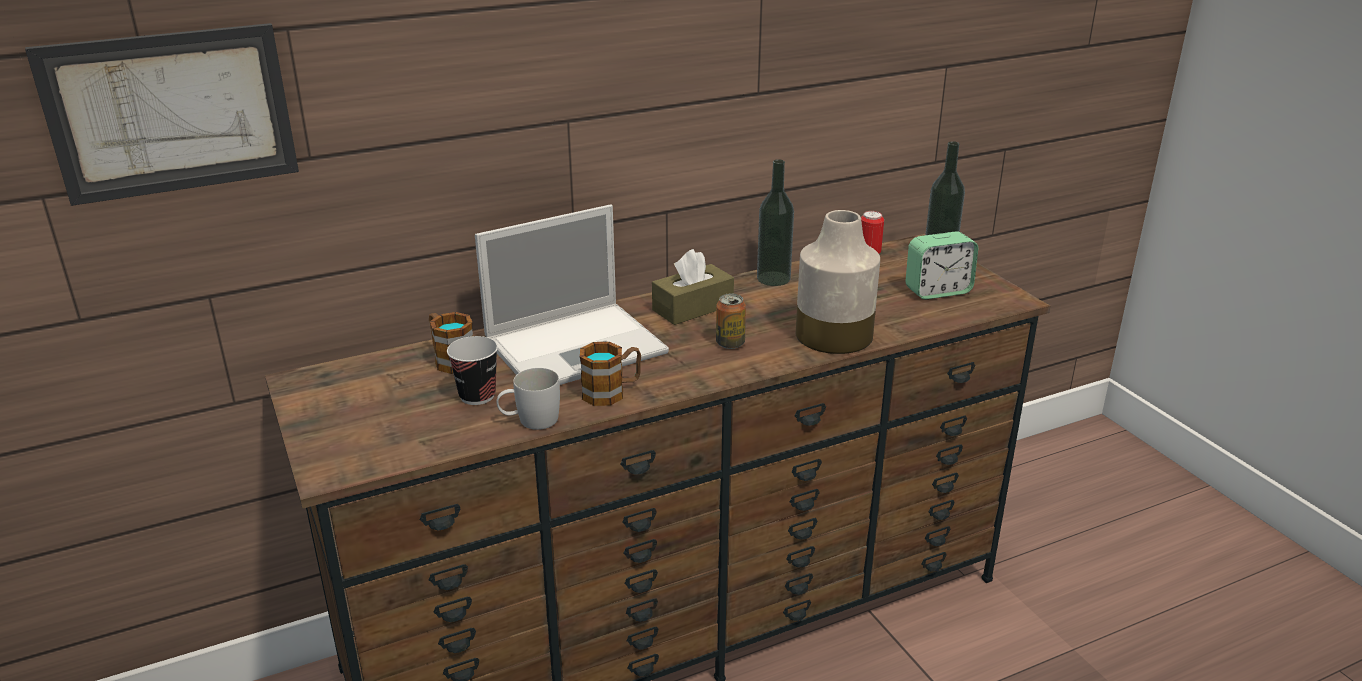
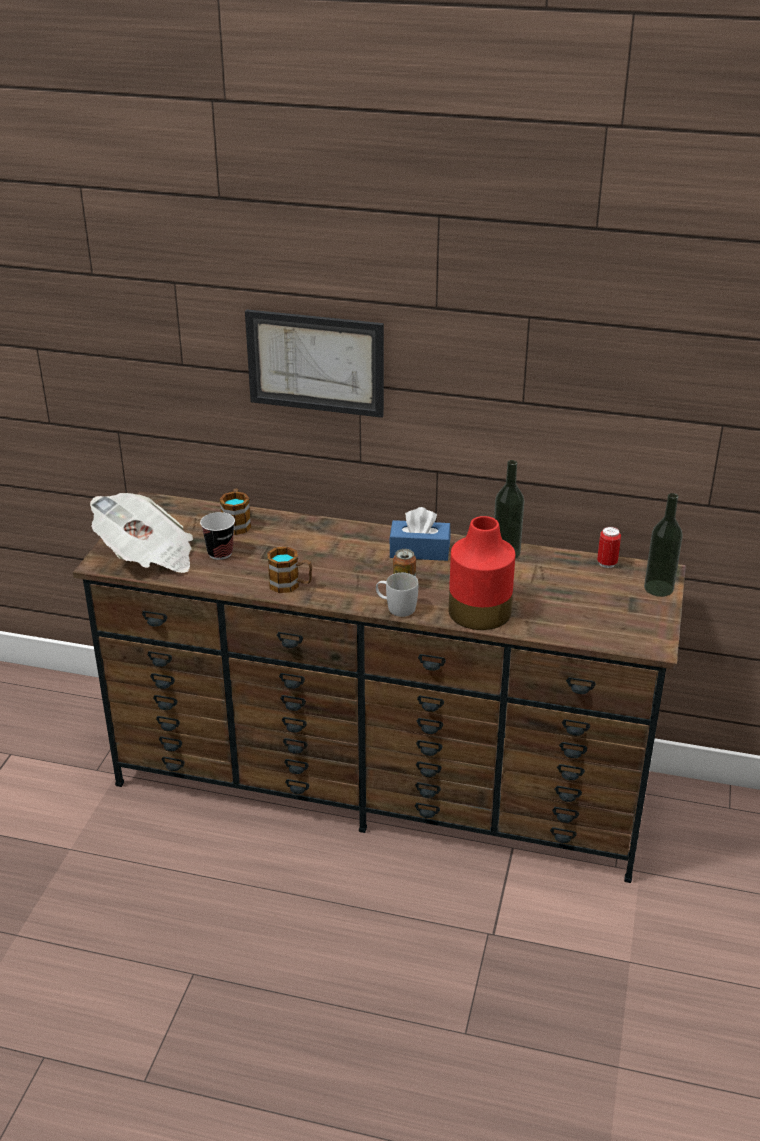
camera: 40 degrees right, 5 degrees up
picture [25,23,299,206] -> picture moved to [245,309,384,418]
laptop [475,205,669,385] -> none
white mug [496,368,560,430] -> white mug moved to [376,573,418,617]
brown tissue box [652,249,734,325] -> blue tissue box [389,507,451,561]
beige vase [796,210,880,354] -> red vase [449,516,515,630]
alarm clock [905,231,978,299] -> none
none -> newspaper [90,493,193,573]

